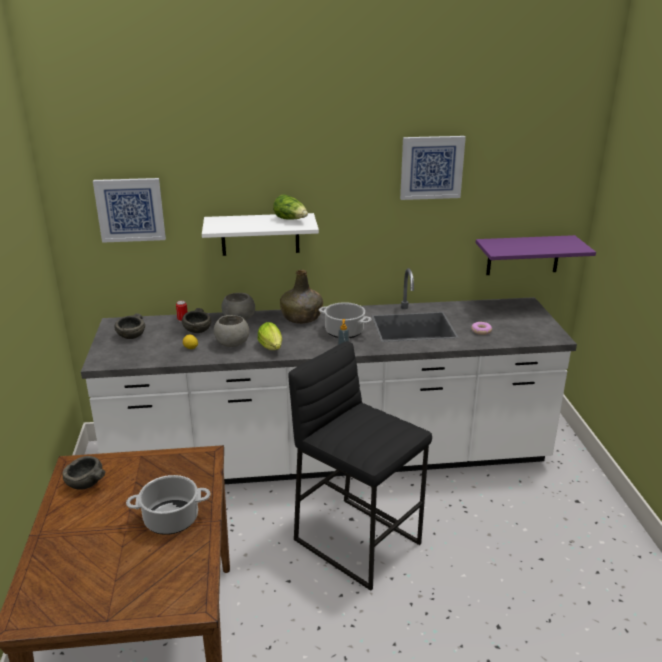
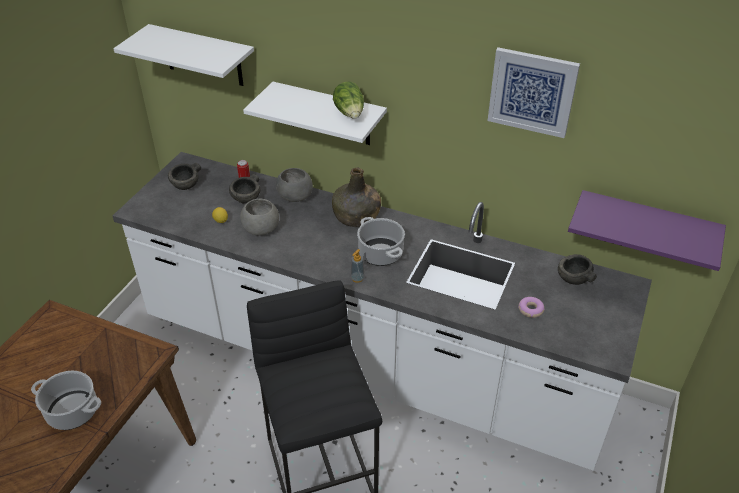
camera: 30 degrees right, 15 degrees up
grey bowl [62,456,105,490] -> grey bowl moved to [558,254,597,285]
picture [93,178,166,243] -> white shelf [113,24,254,86]
lettuce [257,322,282,350] -> none

